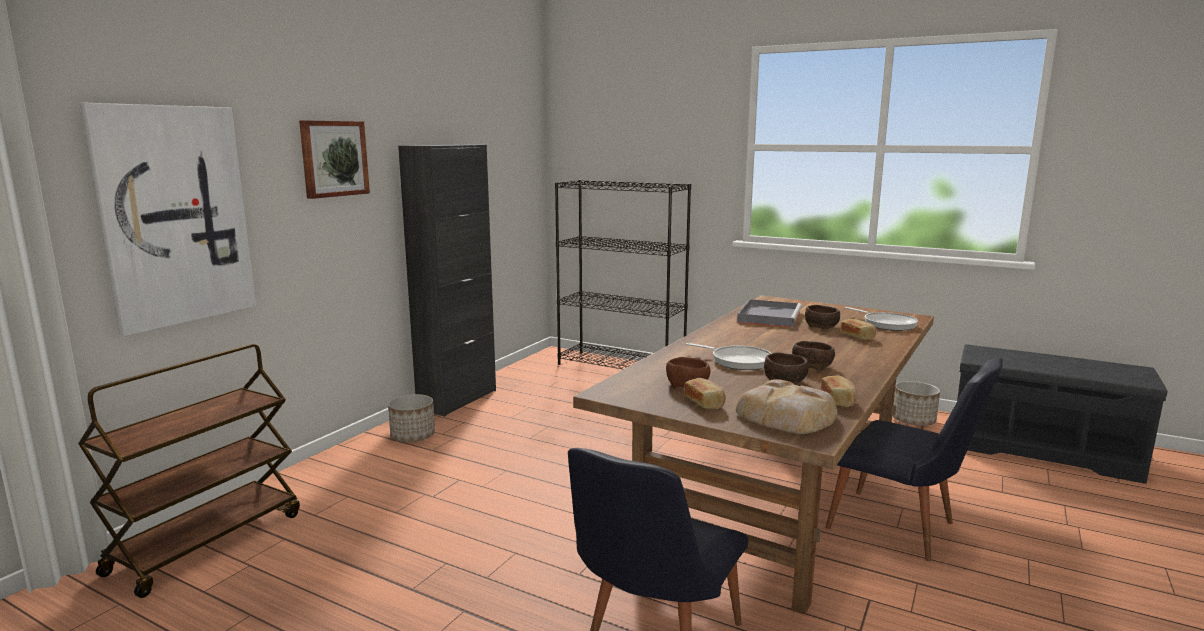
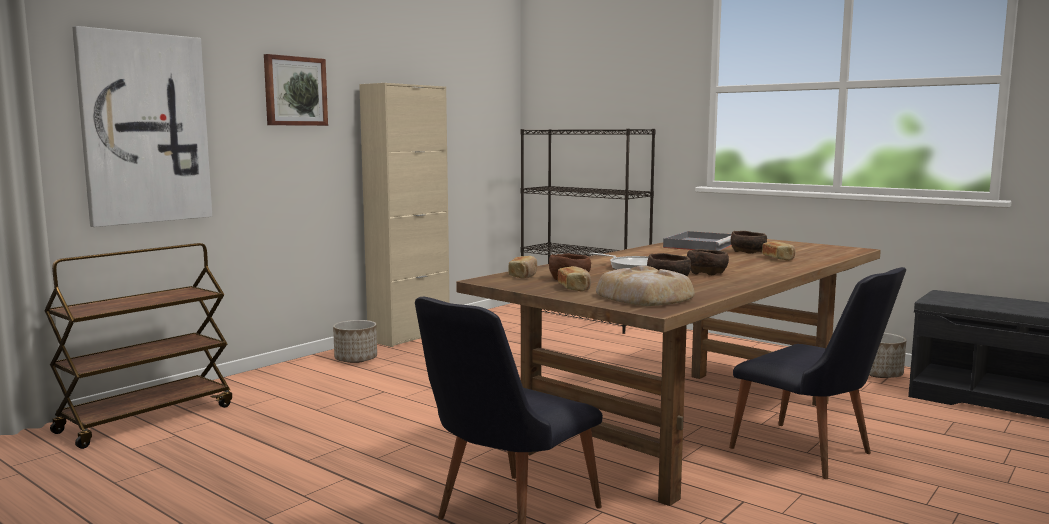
camera: 10 degrees right, 5 degrees down
black cabinet [398,145,496,417] -> beige cabinet [359,83,450,347]
bread [821,375,858,407] -> bread moved to [508,256,537,279]
frying pan [845,307,918,331] -> none

